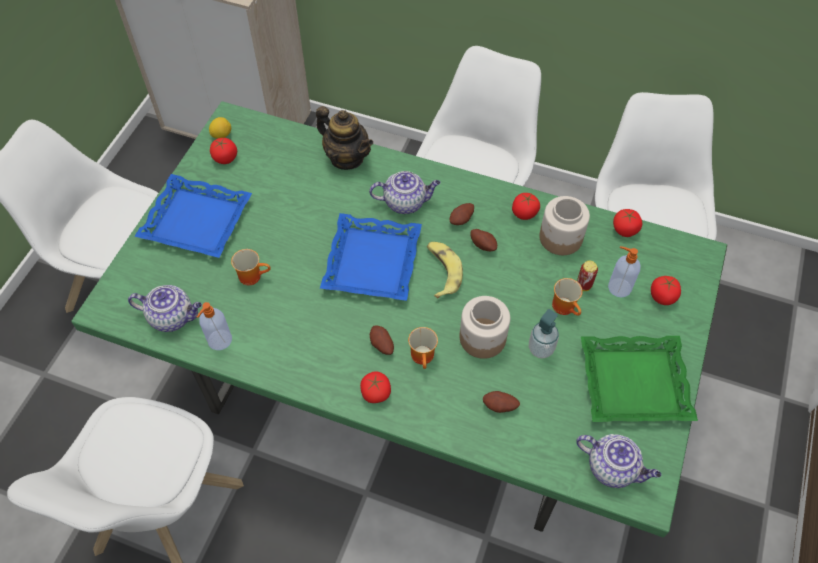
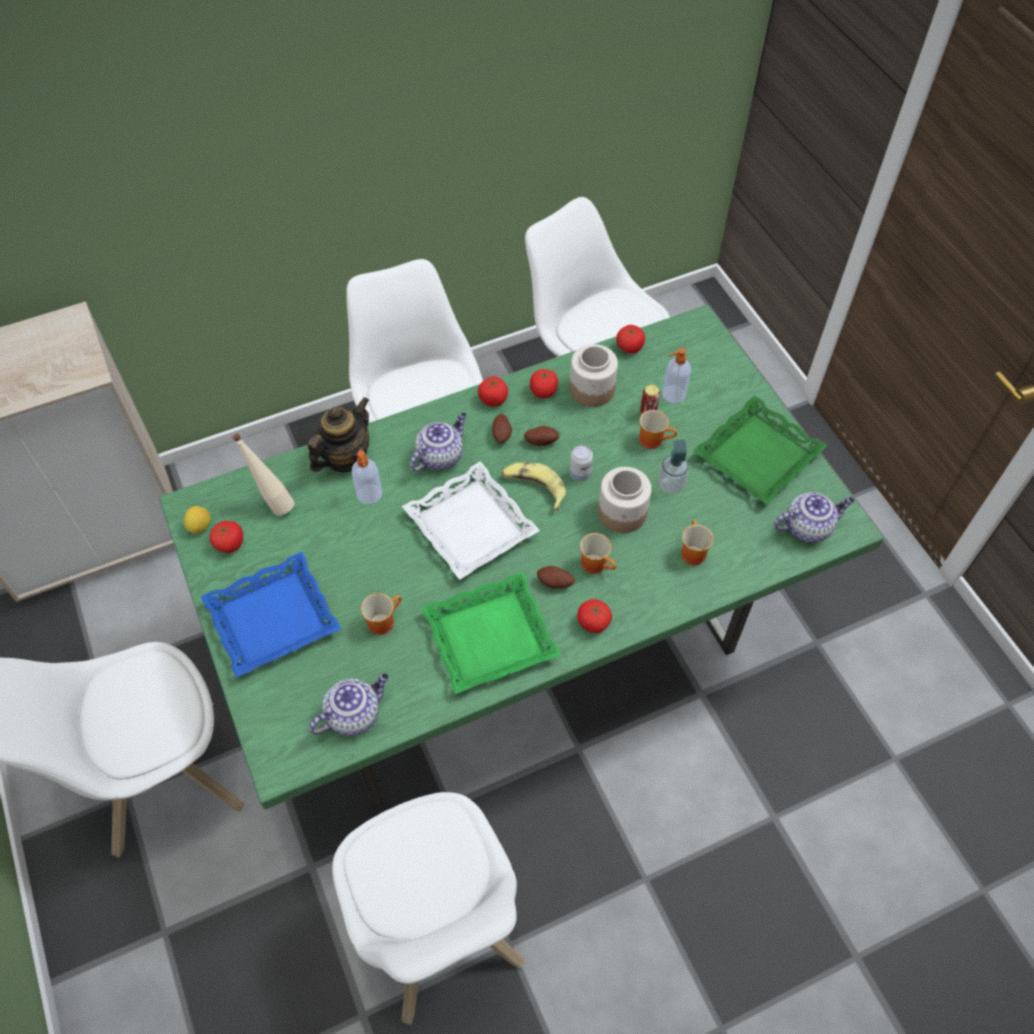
camera: 45 degrees left, 0 degrees up
soap dispenser [197,302,232,350] -> soap dispenser moved to [352,450,382,505]
teapot [316,106,373,170] -> teapot turned 45 degrees counterclockwise [308,397,369,472]
blue tray [320,213,422,301] -> white tray [402,461,540,580]
potato [483,391,520,413] -> mug [681,520,714,565]
tomato [651,276,681,305] -> tomato moved to [478,376,508,406]
none -> beige bottle [232,434,294,515]
none -> green tray [421,572,561,694]
none -> can [569,445,593,481]

